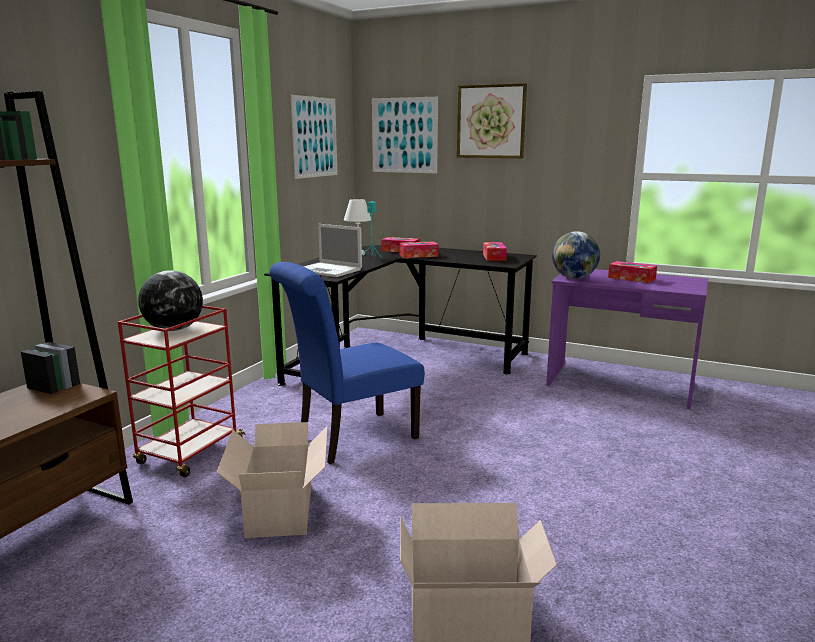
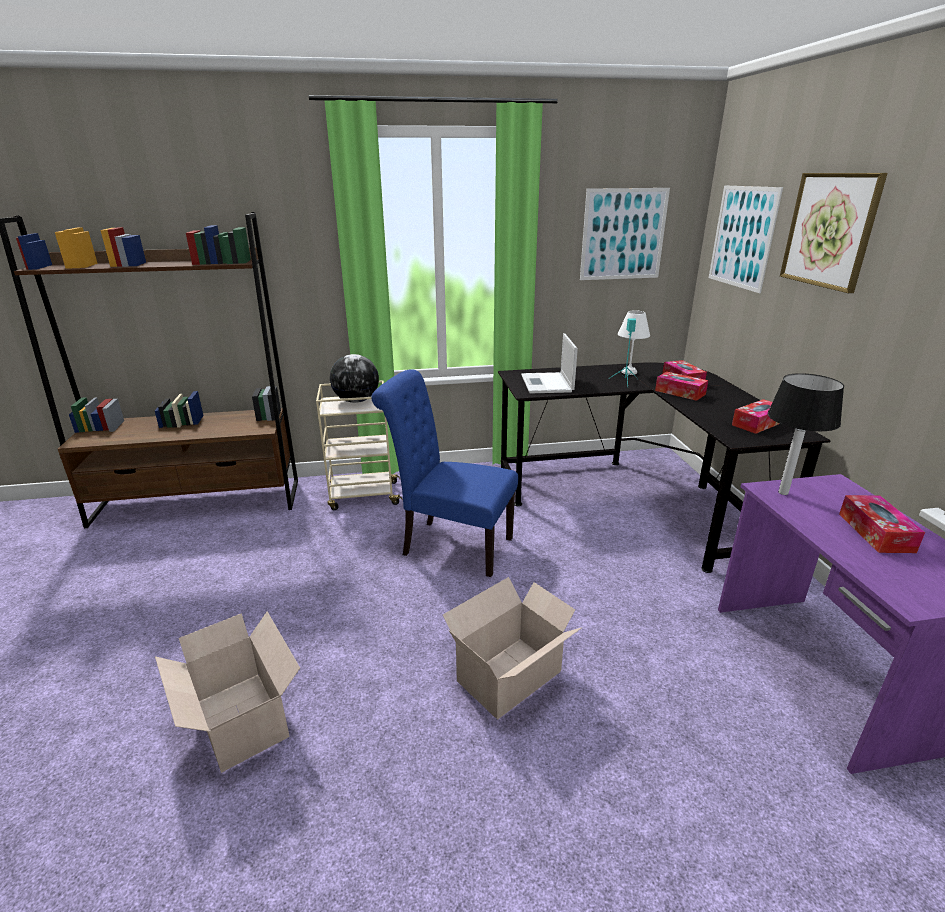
camera: 55 degrees right, 10 degrees up
red cart [118,305,246,477] -> beige cart [316,380,403,510]
cardboard box [217,422,328,538] -> cardboard box moved to [443,577,581,719]
globe [552,231,600,279] -> table lamp [768,373,844,495]

